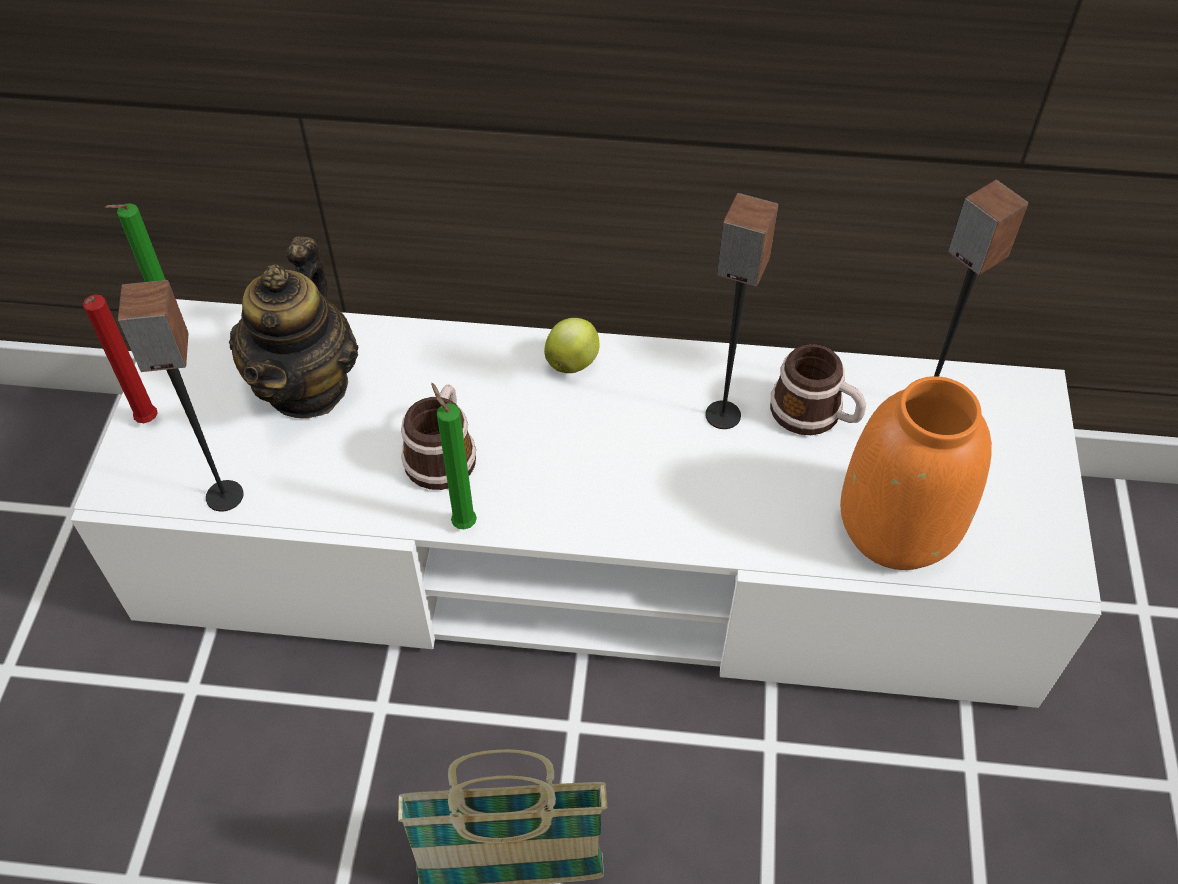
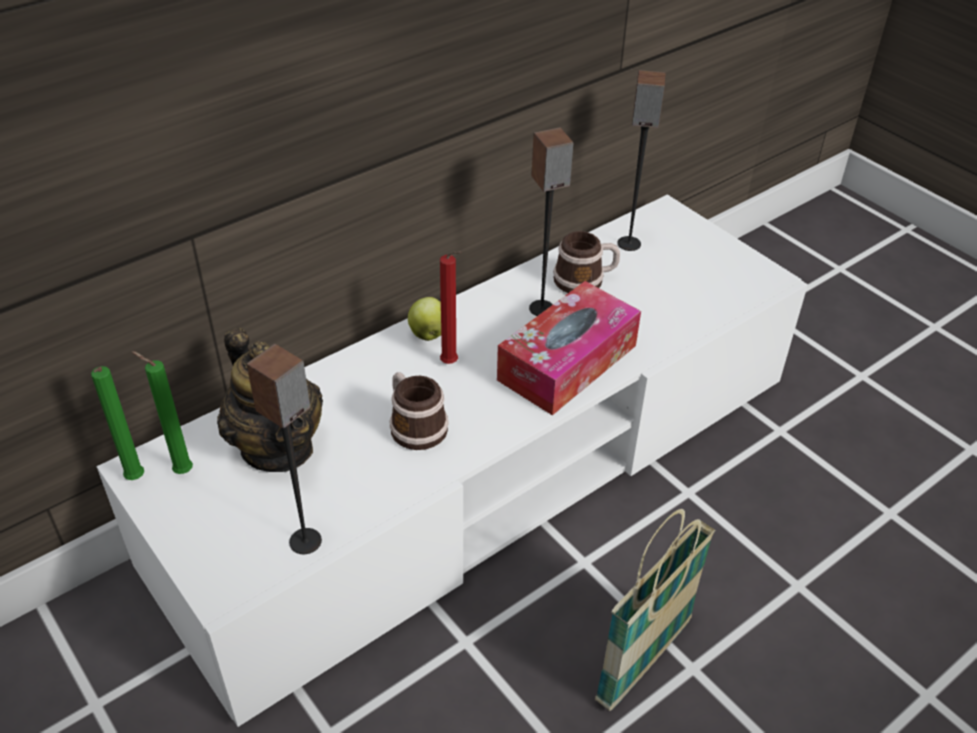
camera: 45 degrees left, 10 degrees down
red candle [83,295,158,423] -> red candle moved to [440,251,461,364]
green candle [431,383,477,529] -> green candle moved to [131,351,193,474]
orange vase [840,376,992,570] -> none
none -> tissue box [497,281,641,415]

